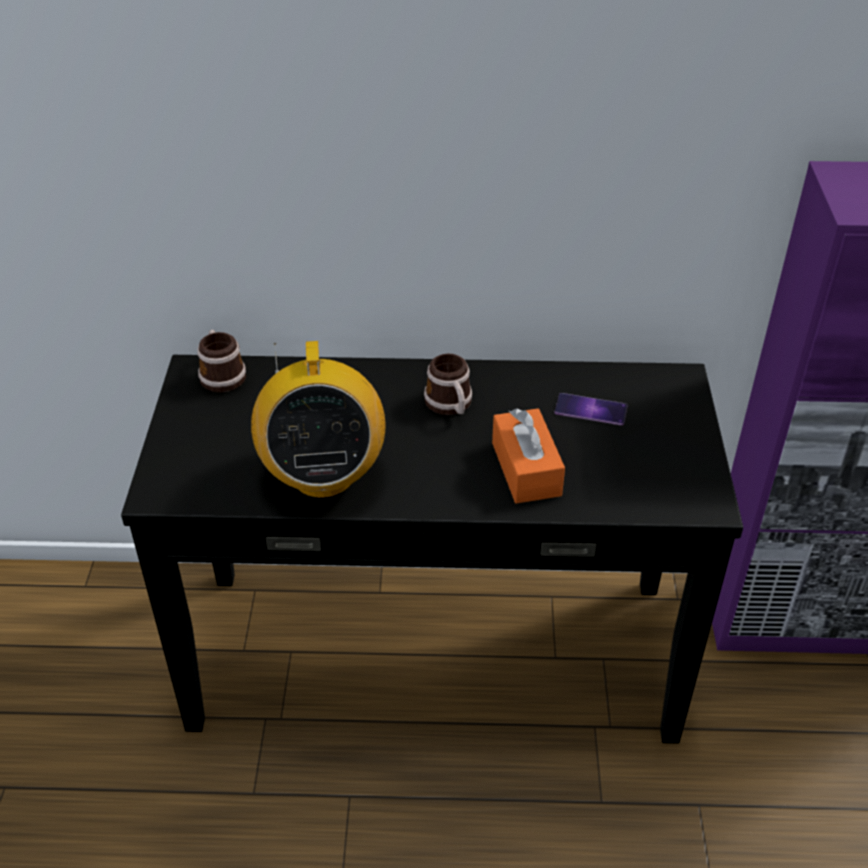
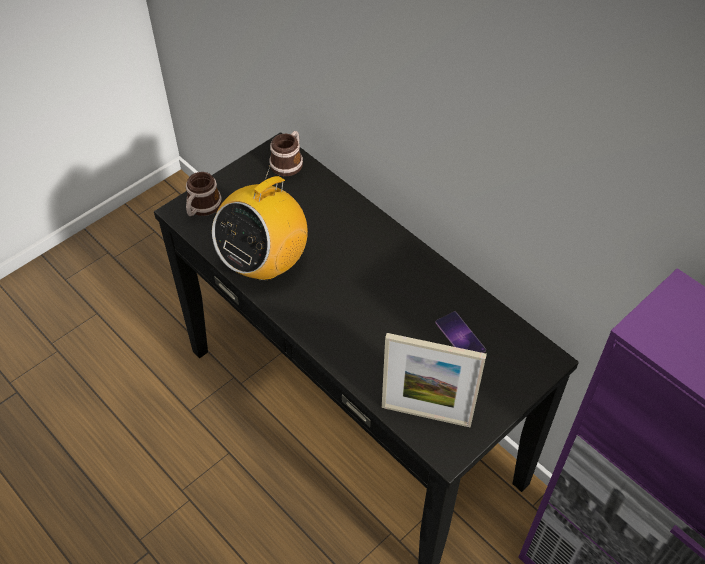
camera: 45 degrees right, 10 degrees up
mug [424,354,472,415] -> mug moved to [186,172,222,216]
orange tissue box [492,408,565,503] -> none
none -> picture frame [382,333,487,428]

